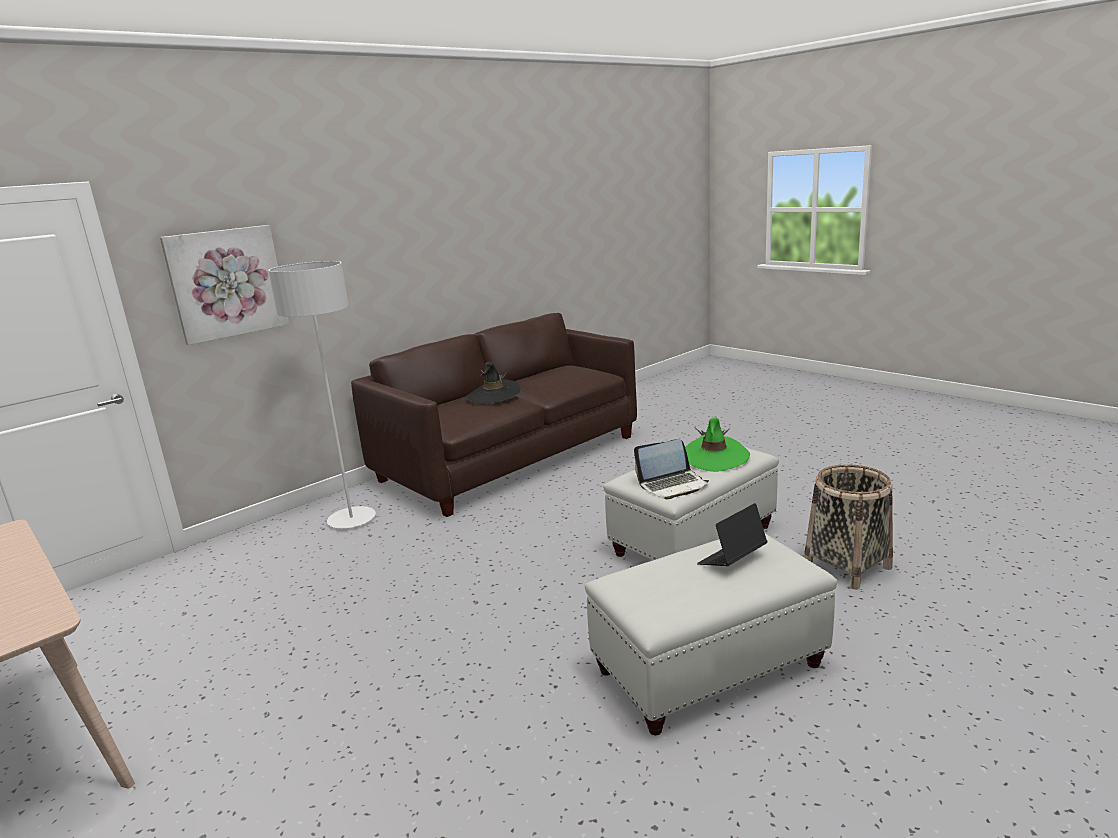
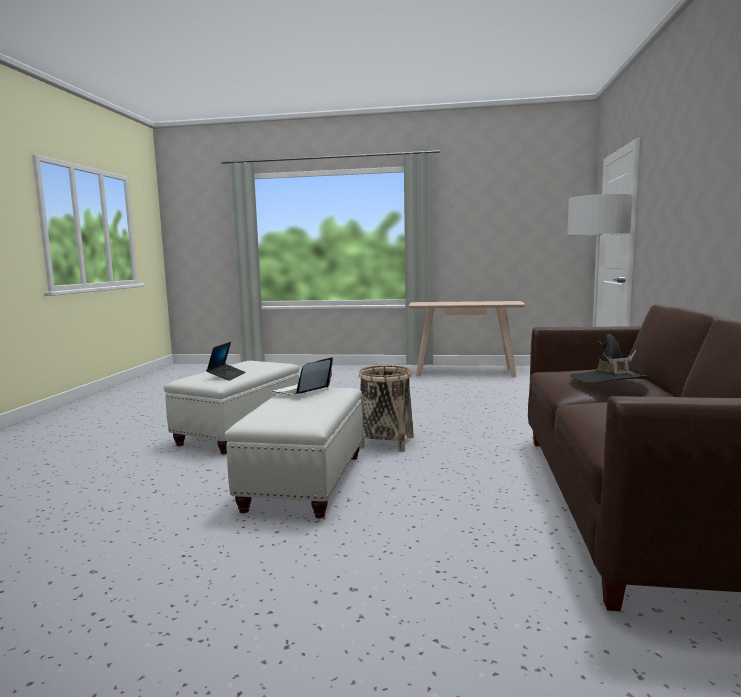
camera: 140 degrees right, 10 degrees down
picture [160,225,289,345] -> none
green hat [685,417,750,472] -> none
basket [804,464,893,590] -> basket moved to [359,365,414,452]

